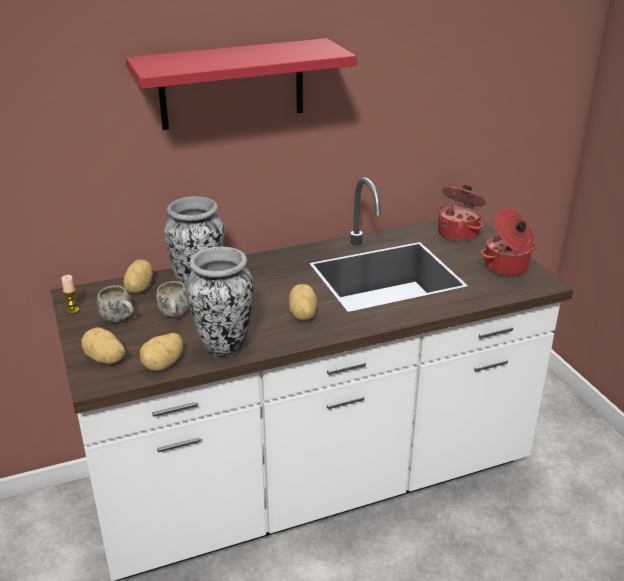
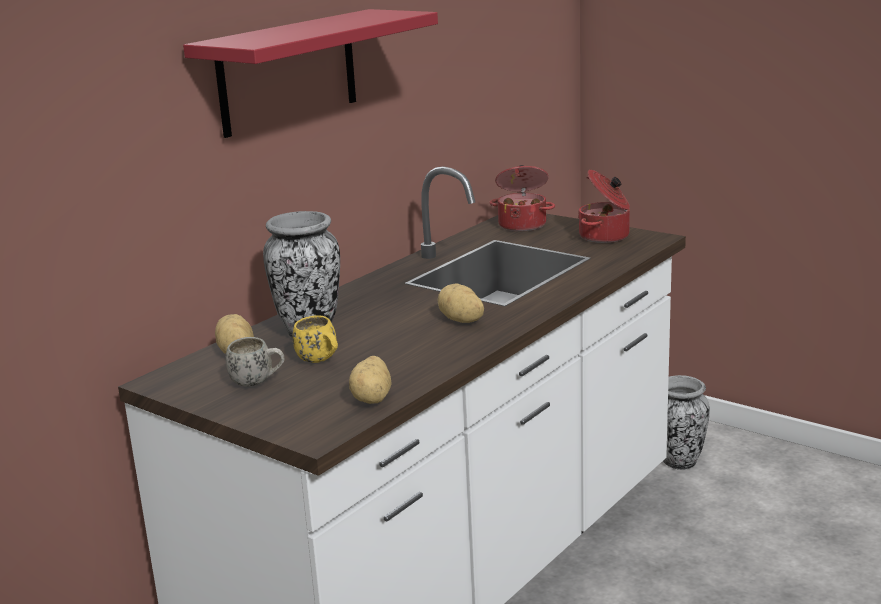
camera: 30 degrees left, 10 degrees down
candle [61,275,80,314] -> none
potato [81,327,125,364] -> none
white mug [156,281,189,317] -> yellow mug [292,315,338,363]
vase [186,247,253,358] -> vase moved to [663,375,710,470]

